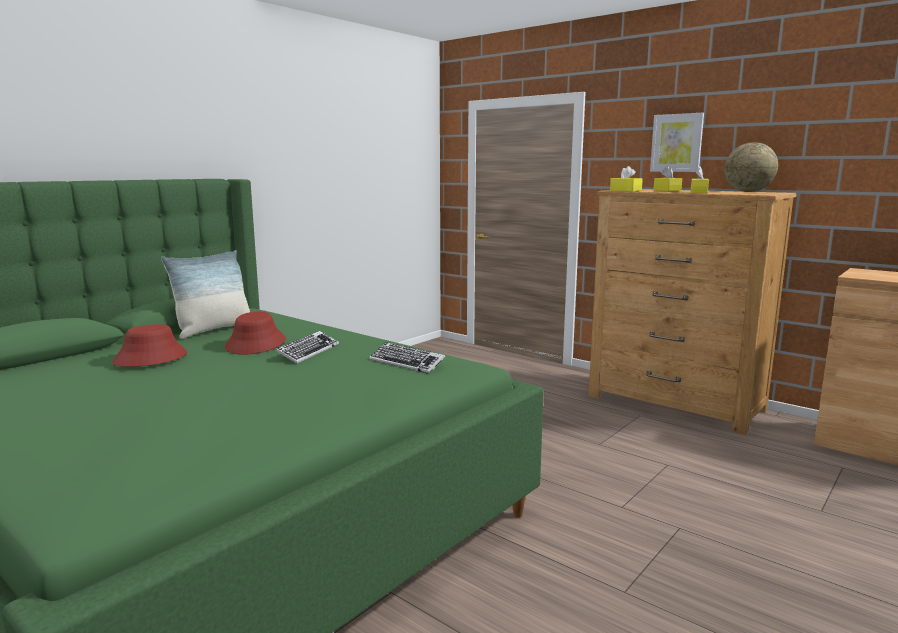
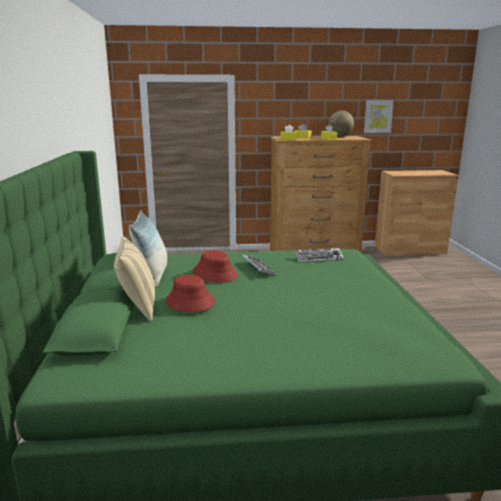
camera: 45 degrees left, 5 degrees up
picture [650,113,704,172] -> picture moved to [364,100,394,133]
none -> beige pillow [114,237,155,321]

